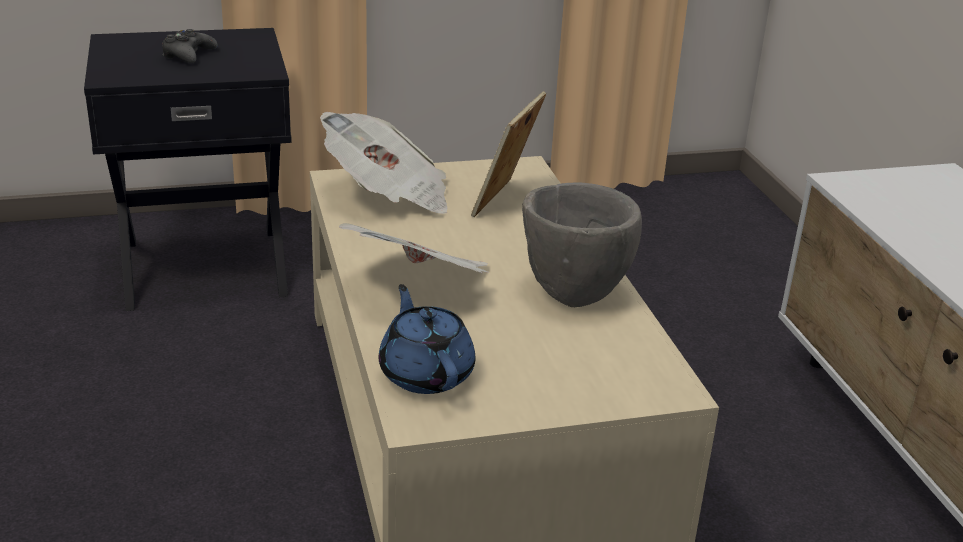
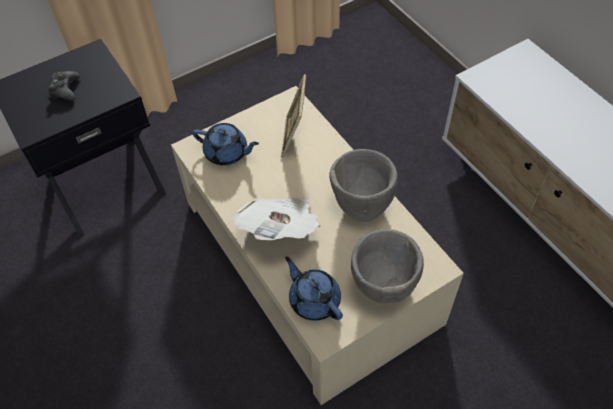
camera: 15 degrees left, 25 degrees up
newspaper [320,112,447,214] -> blue teapot [193,123,259,165]
none -> grey bowl [351,229,424,303]

